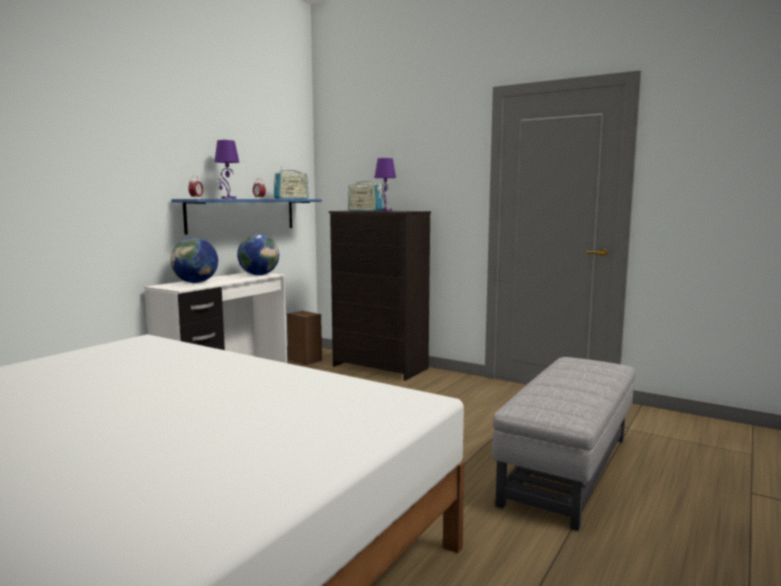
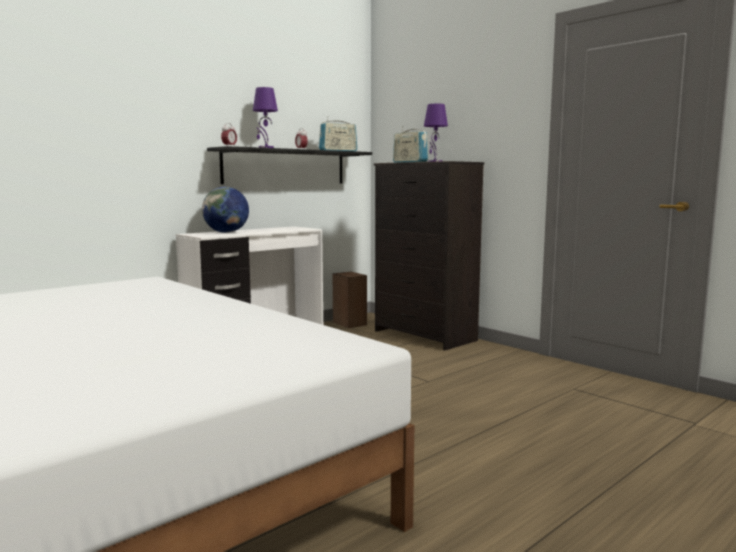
camera: 15 degrees right, 0 degrees up
blue shelf [171,199,322,234] -> black shelf [207,146,372,184]
globe [237,234,279,275] -> none
grey ottoman [492,357,635,531] -> none

